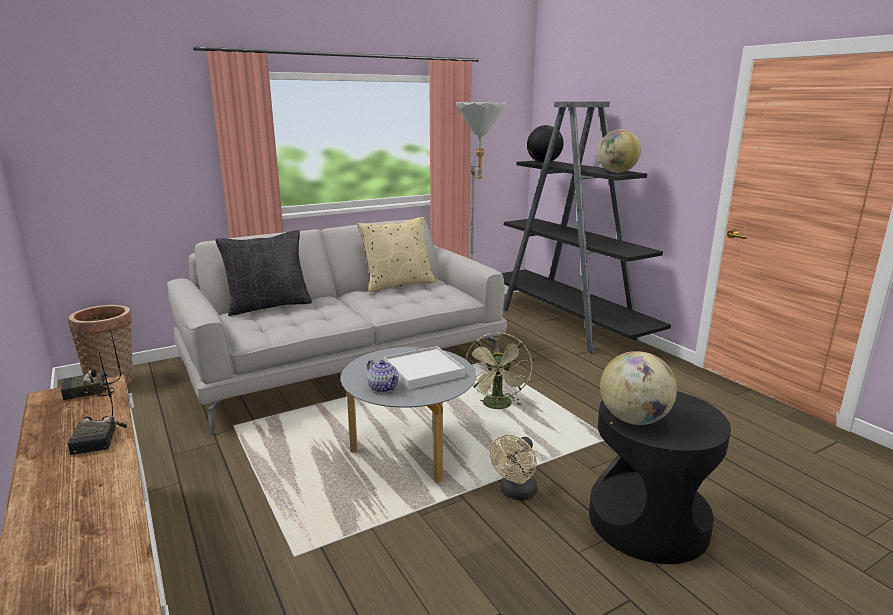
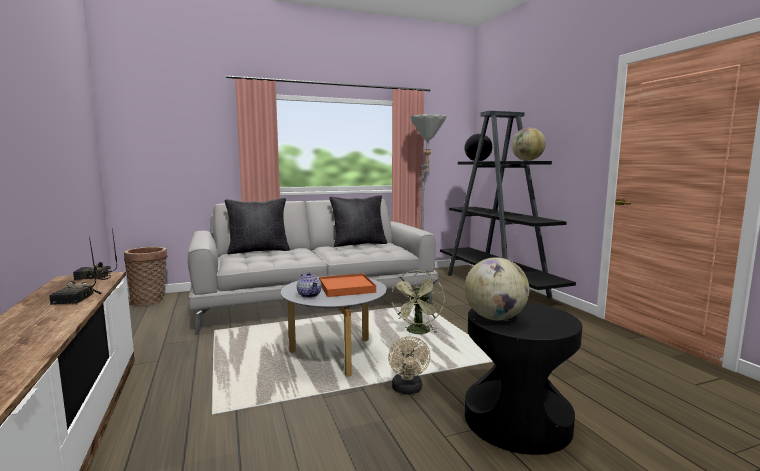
camera: 10 degrees right, 10 degrees down
beige pillow [357,217,436,293] -> black pillow [330,195,387,247]
white tray [384,346,465,390] -> orange tray [319,273,376,297]
beige fan [490,435,537,501] -> beige fan turned 45 degrees counterclockwise [388,336,430,394]

